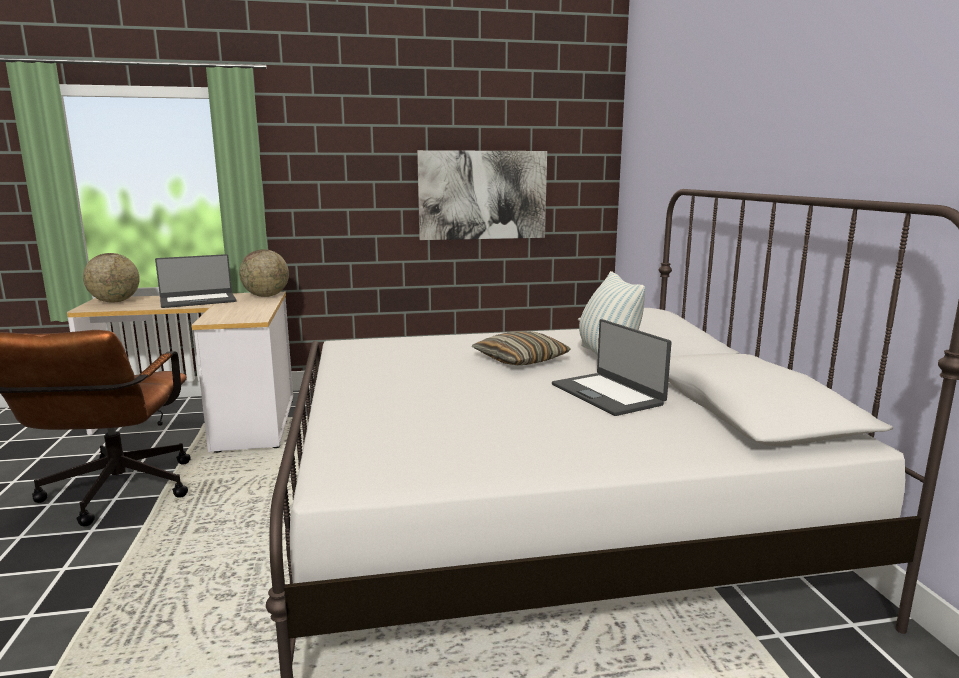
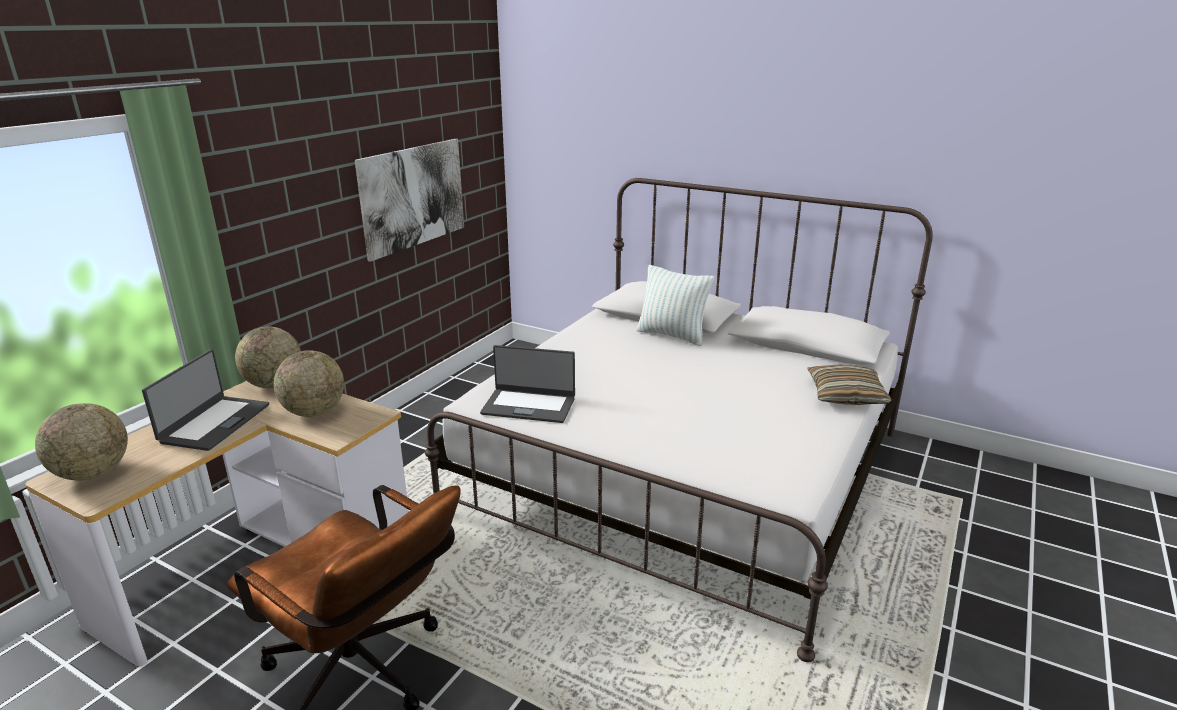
camera: 50 degrees left, 10 degrees up
pillow [472,331,571,365] -> pillow moved to [807,365,892,405]
laptop [552,319,672,416] -> laptop moved to [480,345,575,423]
none -> globe [274,350,344,417]

